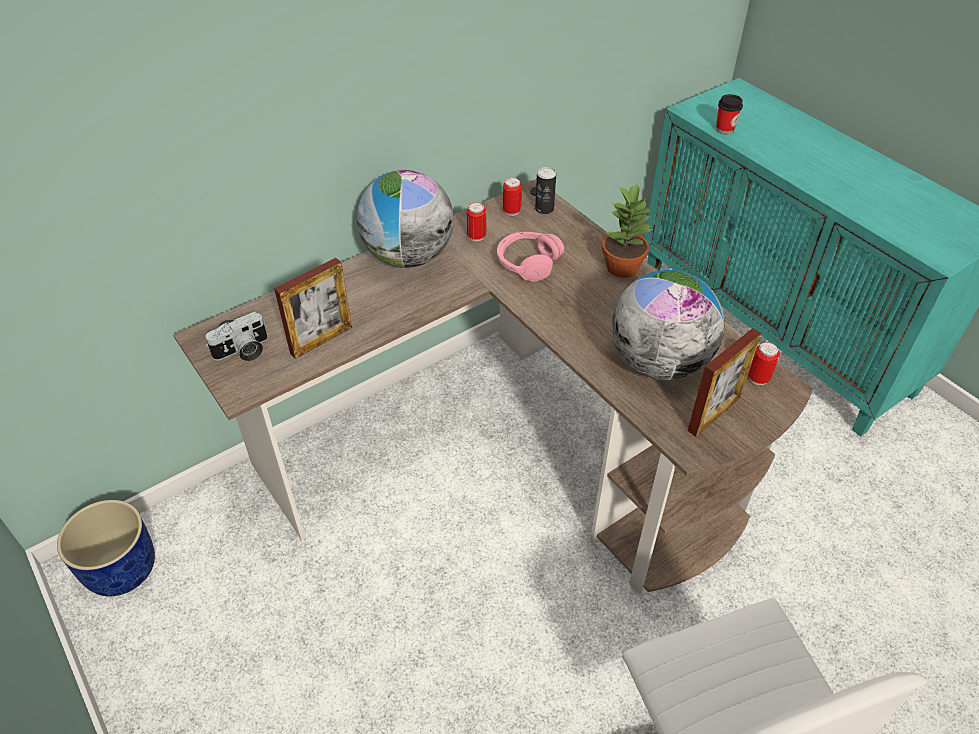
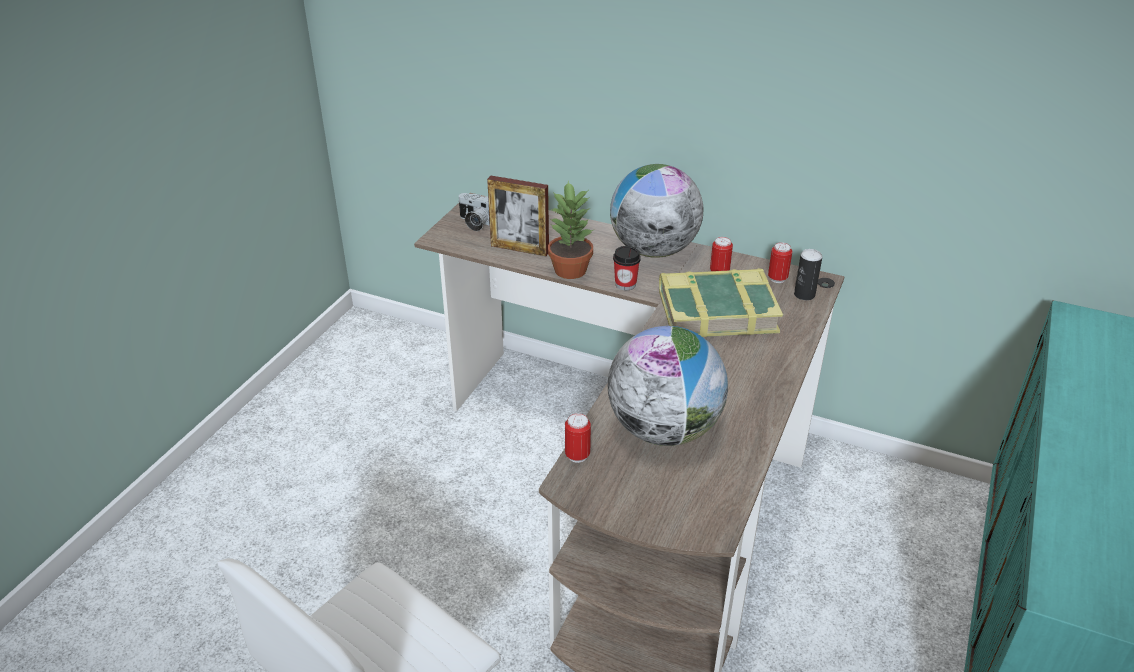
camera: 60 degrees right, 10 degrees down
blue planter [57,500,155,596] -> none
pink headphones [497,232,564,281] -> book [659,268,783,337]
potted plant [602,184,653,278] -> potted plant moved to [548,181,593,279]
picture frame [688,328,762,437] -> none
cup [716,94,743,135] -> cup moved to [613,246,641,290]
can [748,342,780,385] -> can moved to [565,413,591,463]

